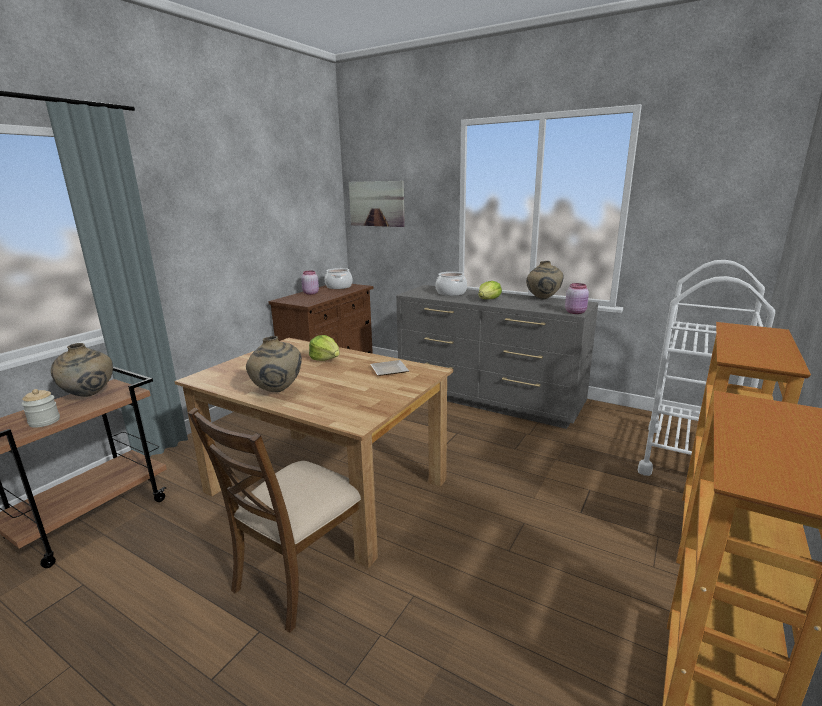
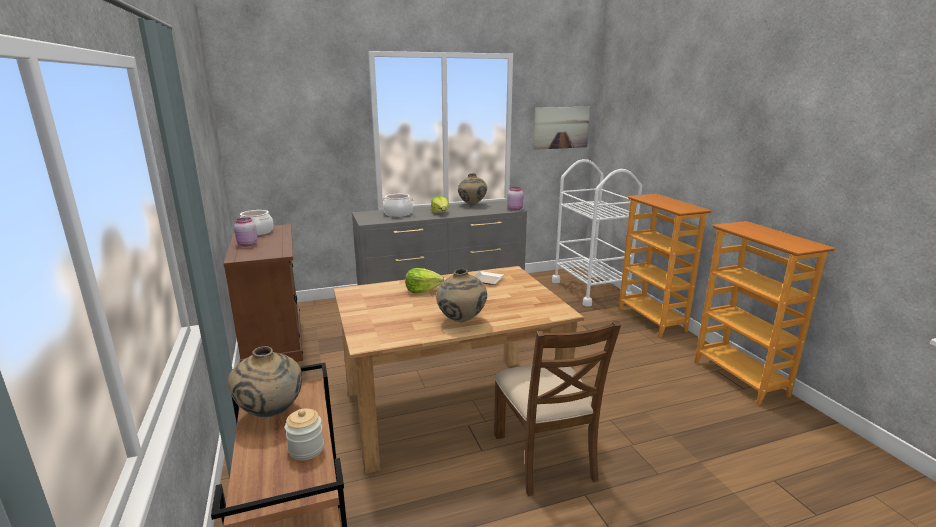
camera: 50 degrees left, 0 degrees up
picture [349,181,405,227] -> picture moved to [533,107,590,150]

